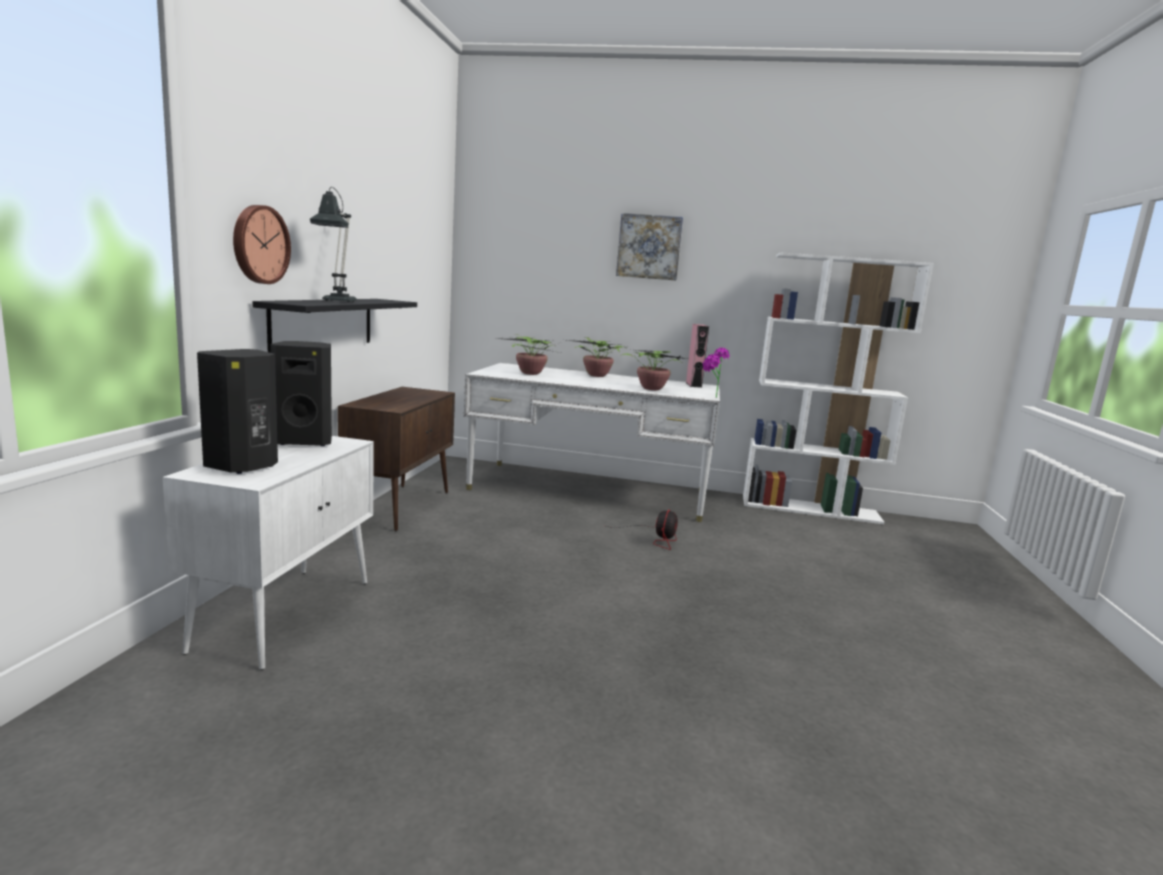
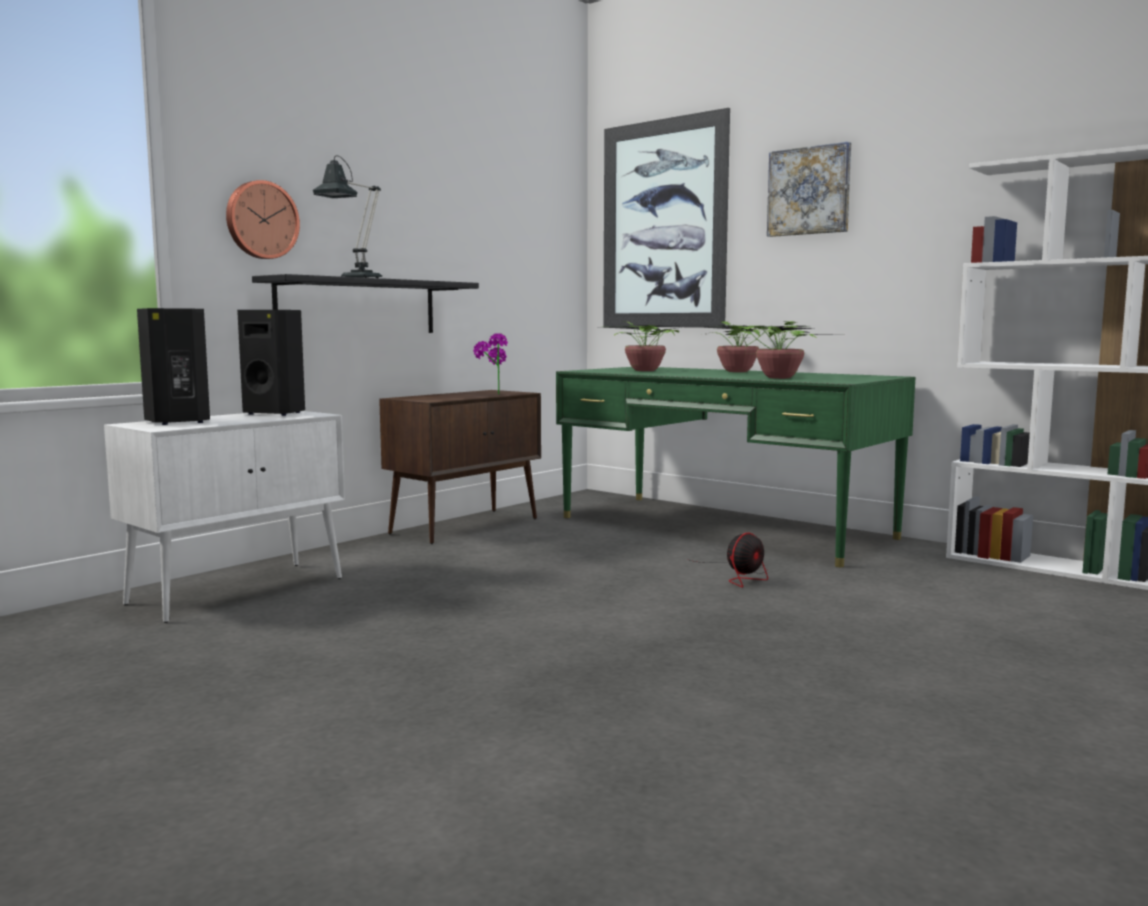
camera: 30 degrees right, 5 degrees down
white desk [464,363,720,522] -> green desk [556,367,915,567]
pink speaker [686,324,709,388] -> none
potted plant [703,348,730,398] -> potted plant moved to [473,333,508,395]
none -> picture [603,108,730,327]

